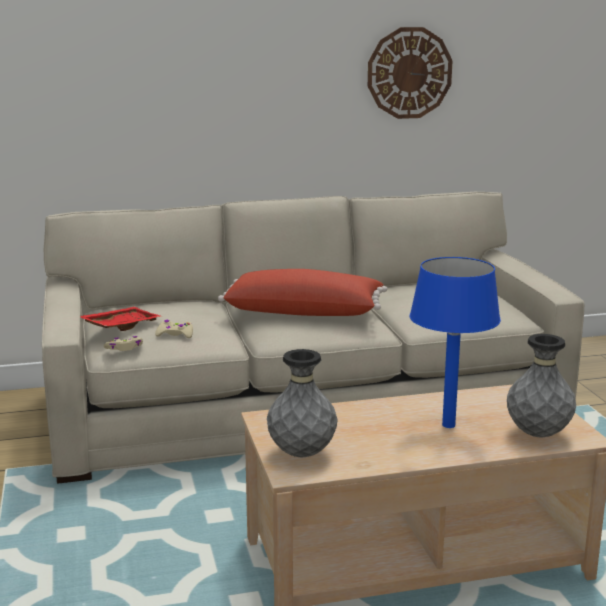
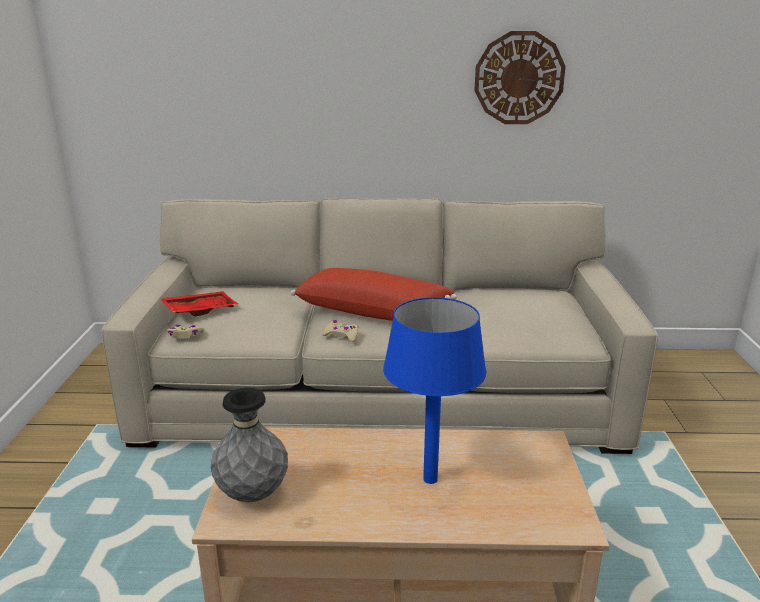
camera: 15 degrees right, 5 degrees up
beige game controller [155,320,193,338] -> beige game controller moved to [322,320,358,342]
grey vase [507,334,576,437] -> none

